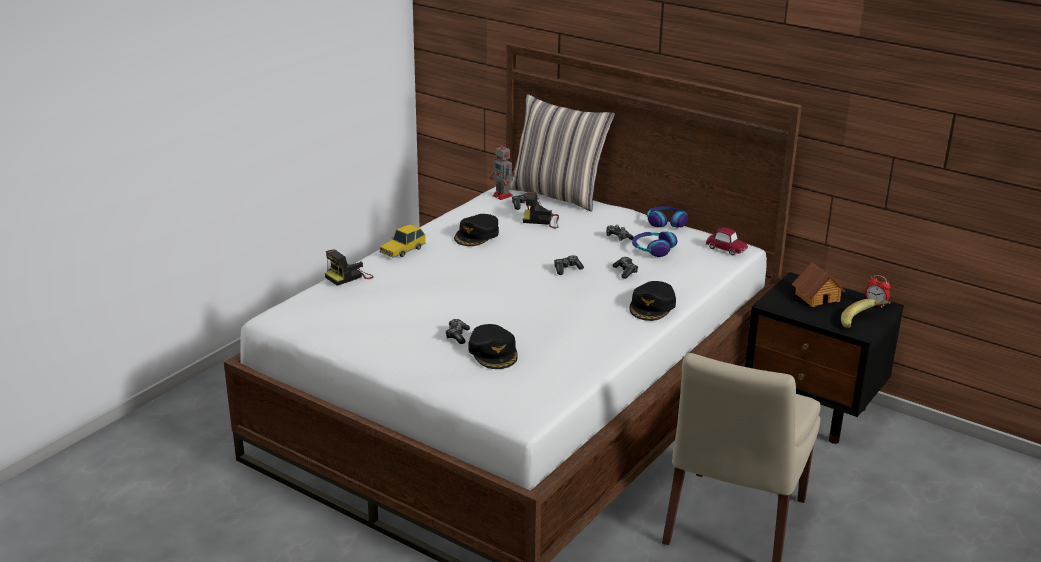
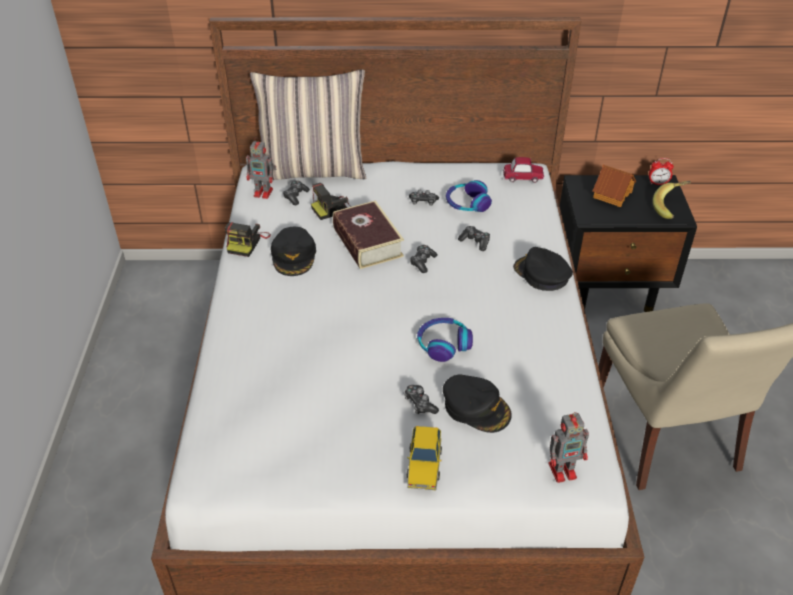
camera: 35 degrees left, 15 degrees up
camera [325,249,374,286] -> camera moved to [225,222,271,257]
toy car [380,224,426,258] -> toy car moved to [407,426,442,490]
black cap [630,281,676,321] -> black cap turned 150 degrees clockwise [513,247,573,291]
headphones [647,206,688,228] -> headphones moved to [417,318,473,362]
none -> book [333,200,404,269]
none -> toy robot [548,412,589,483]

